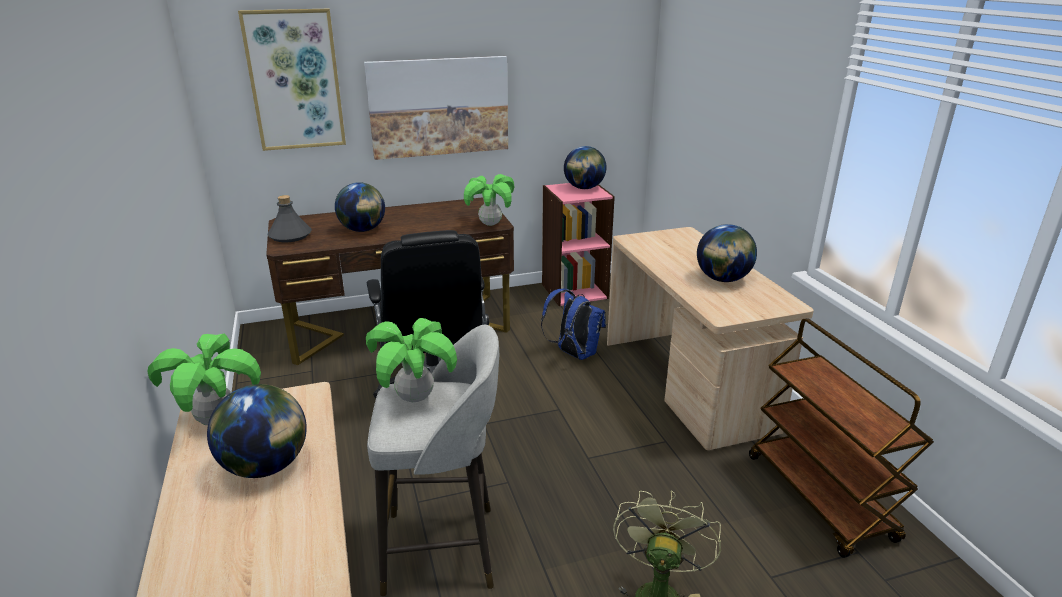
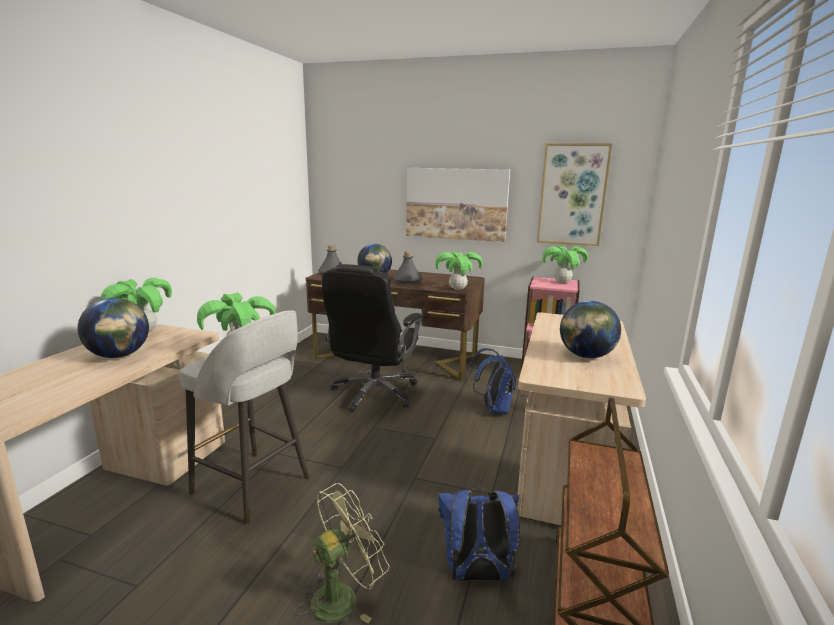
camera: 35 degrees right, 10 degrees down
picture [238,9,346,151] -> picture moved to [537,143,613,246]
globe [564,146,607,189] -> potted plant [542,246,588,284]
none -> grey bottle [393,252,422,284]
none -> blue backpack [438,487,520,581]

